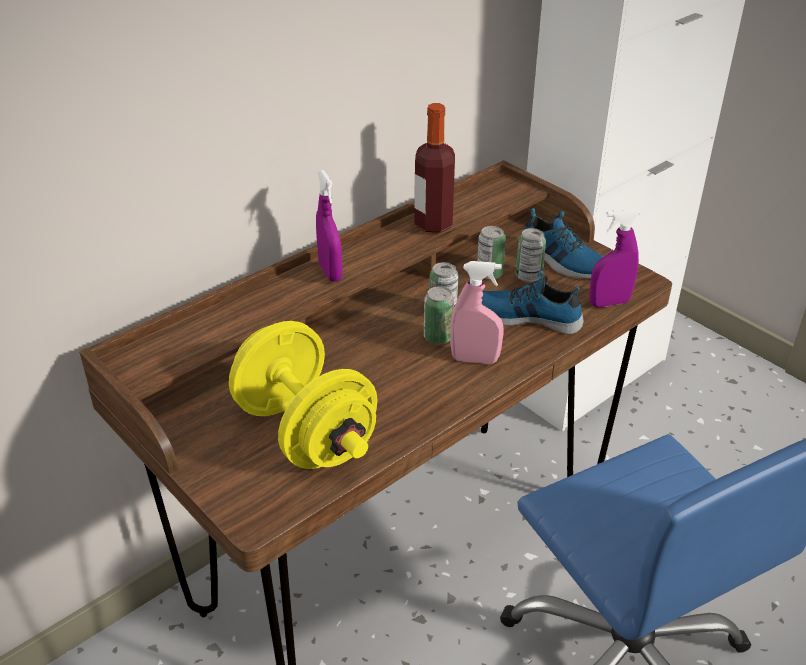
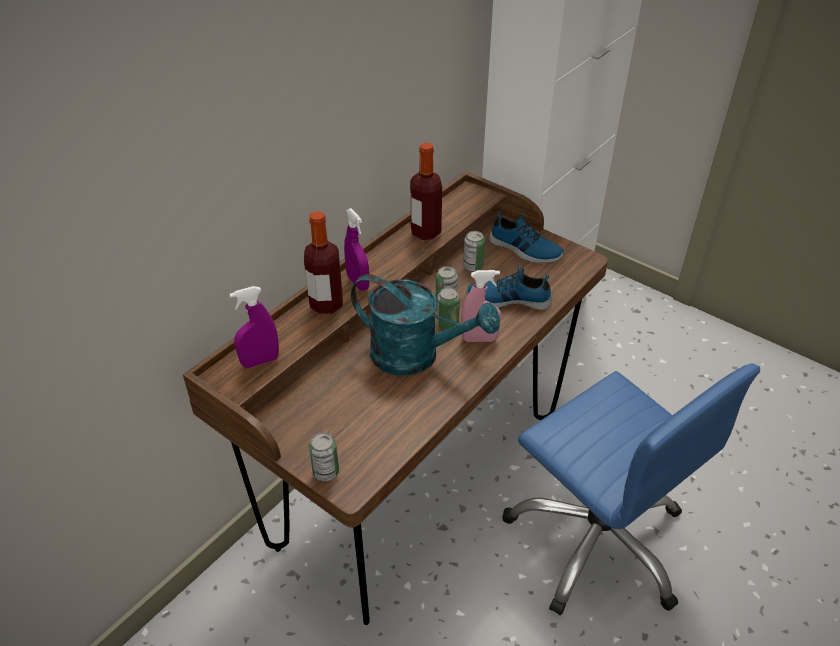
camera: 10 degrees left, 5 degrees up
yellow dumbbell [229,321,377,469] -> none
can [516,228,546,282] -> can moved to [309,432,339,481]
purple spray bottle [589,207,640,307] -> purple spray bottle moved to [230,286,279,368]
none -> bottle [304,211,343,314]
none -> turquoise watering can [351,274,500,376]

